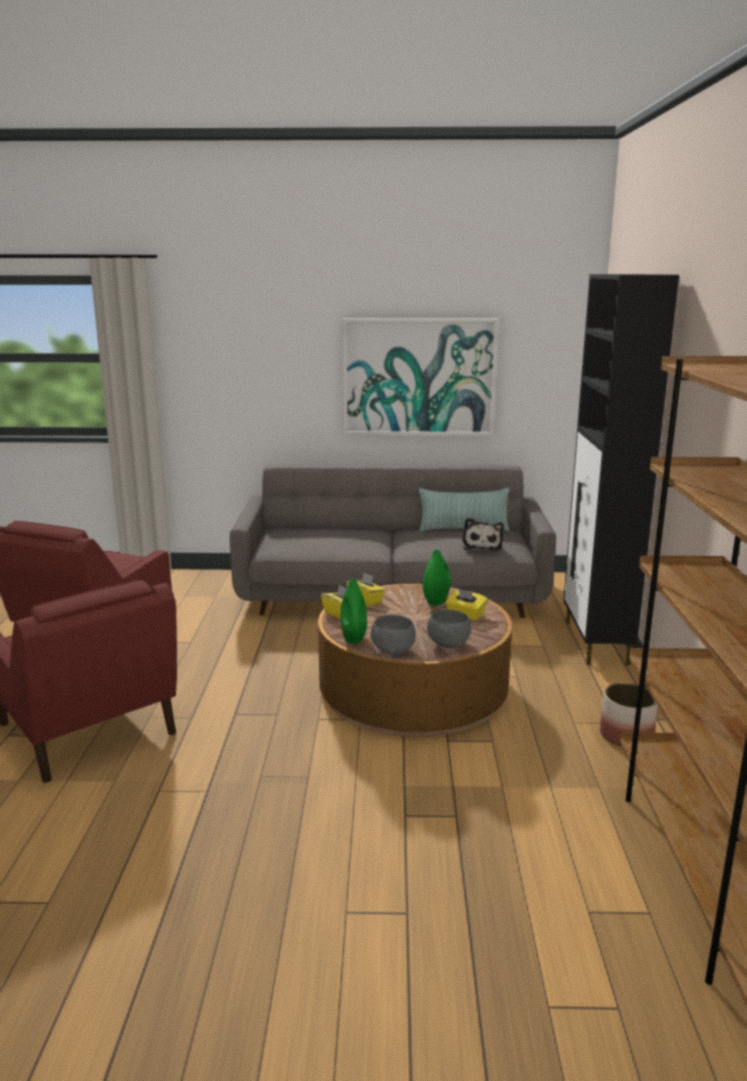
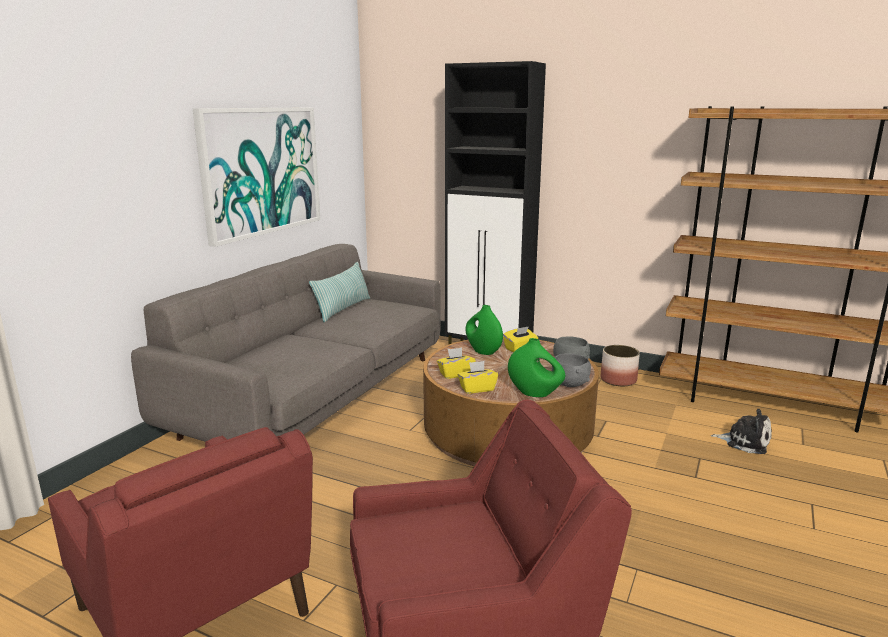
camera: 65 degrees left, 0 degrees up
plush toy [462,518,504,551] -> plush toy moved to [711,409,772,454]

